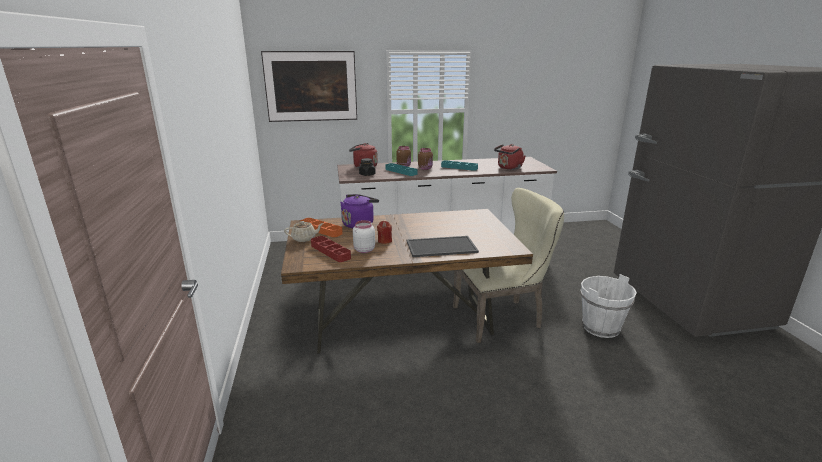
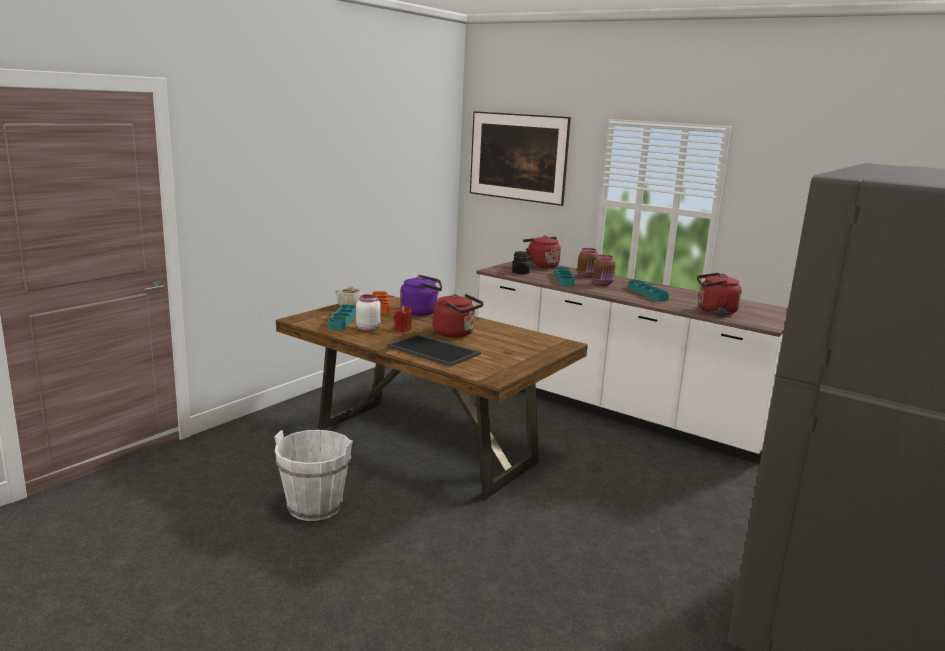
camera: 45 degrees right, 5 degrees down
red tray [311,236,351,262] -> turquoise tray [328,305,356,330]
beige chair [453,188,564,343] -> none
white bucket [580,274,637,338] -> white bucket moved to [274,430,353,521]
none -> red kettle [433,294,484,337]

